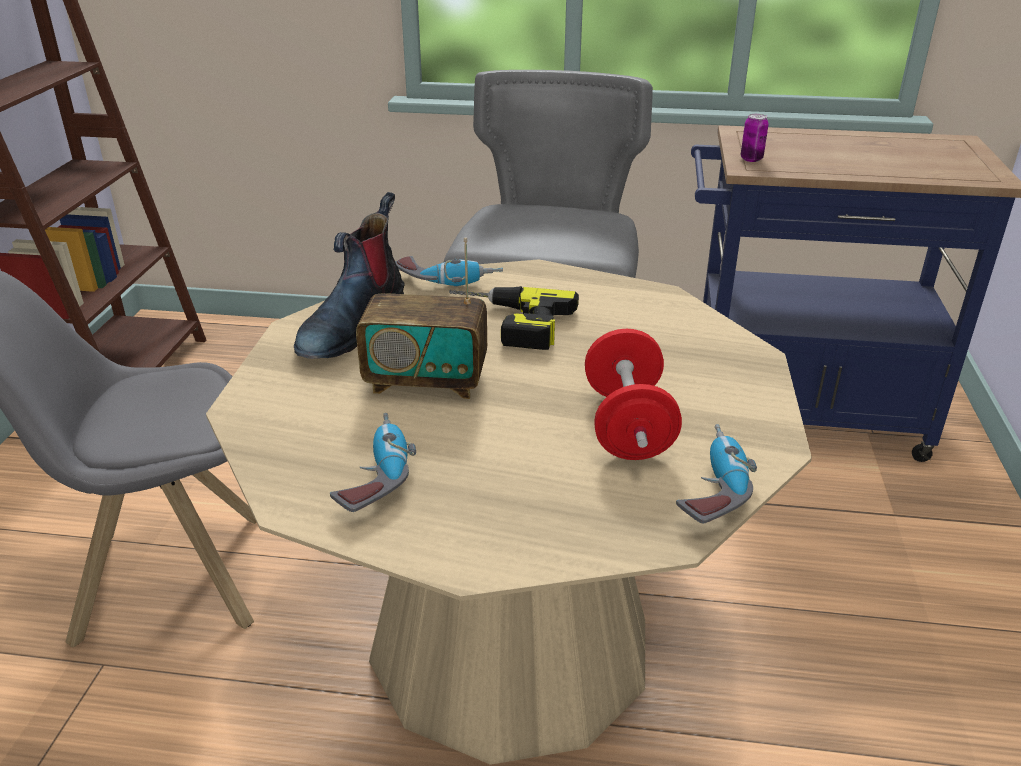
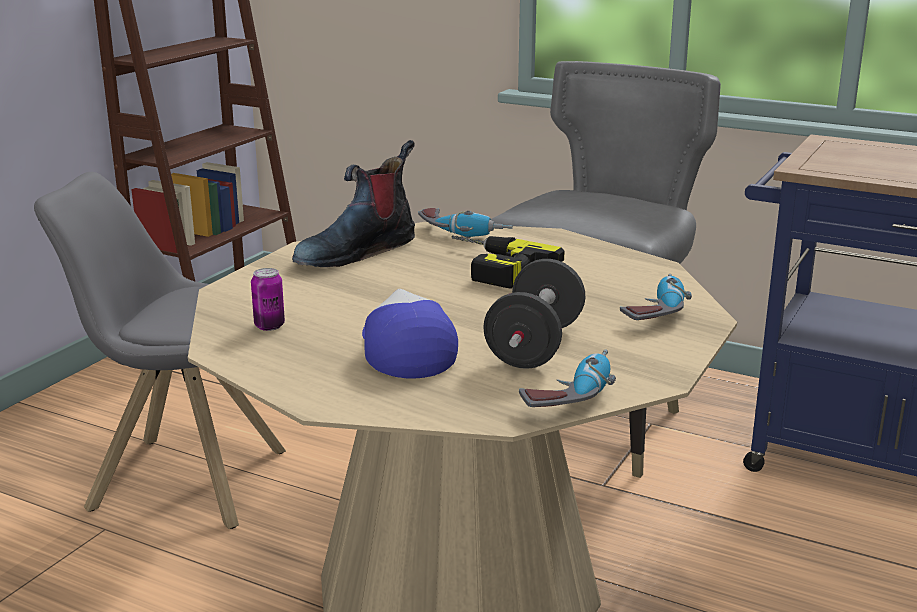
camera: 20 degrees right, 10 degrees down
power drill [330,413,416,512] -> power drill moved to [620,274,692,320]
radio [356,237,487,399] -> none
red dumbbell [585,329,682,460] -> black dumbbell [483,259,585,369]
can [740,114,769,162] -> can moved to [251,268,285,331]
none -> cap [362,289,458,379]

